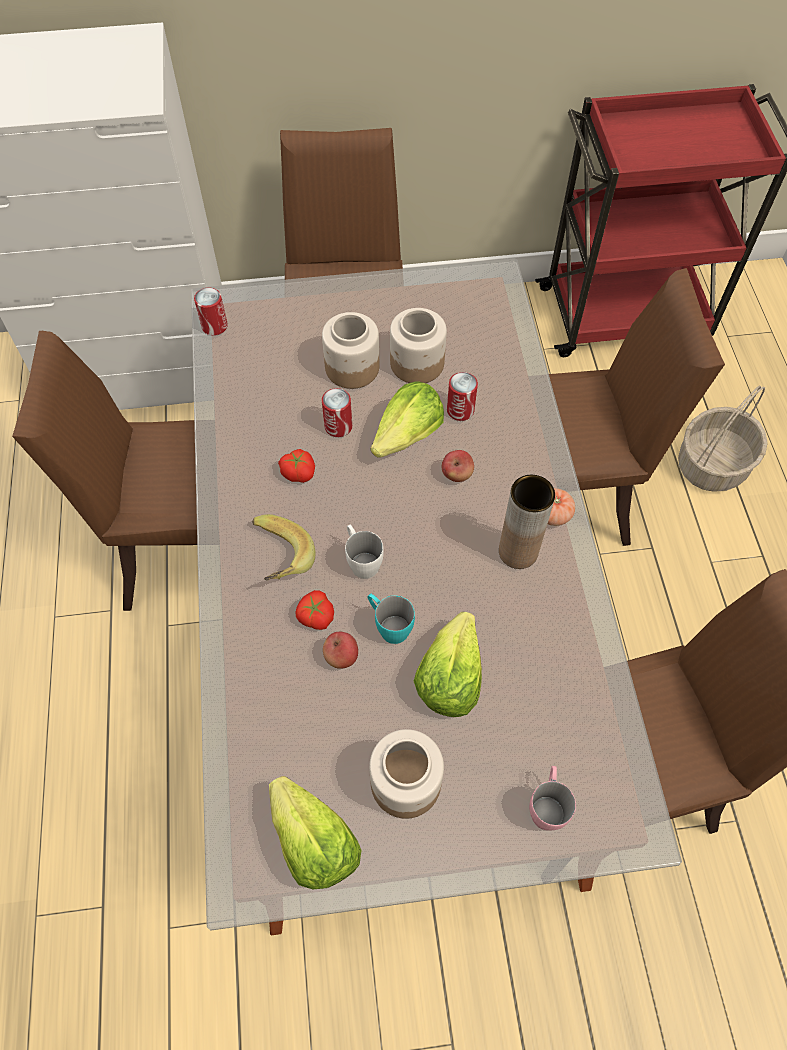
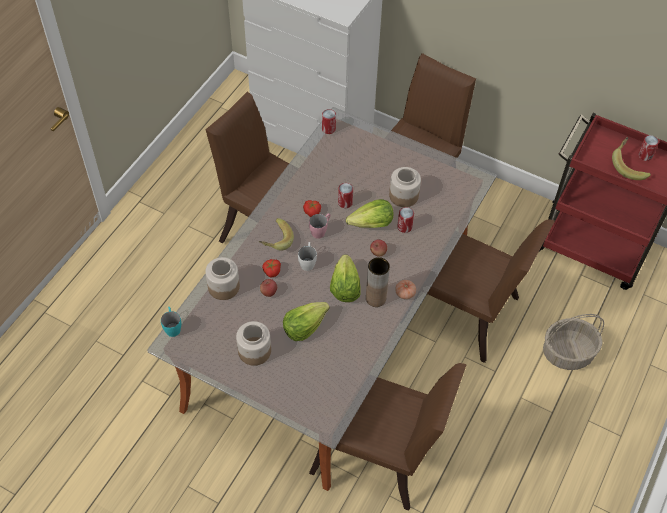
camera: 35 degrees right, 5 degrees down
lettuce [269,776,361,889] -> lettuce moved to [330,254,361,302]
jar [322,312,379,389] -> jar moved to [205,257,240,300]
turquoise mug [368,594,415,644] -> turquoise mug moved to [161,307,181,337]
pink mug [529,766,576,830] -> pink mug moved to [309,213,330,239]
none -> banana [612,137,651,180]
none -> can [638,135,659,161]

